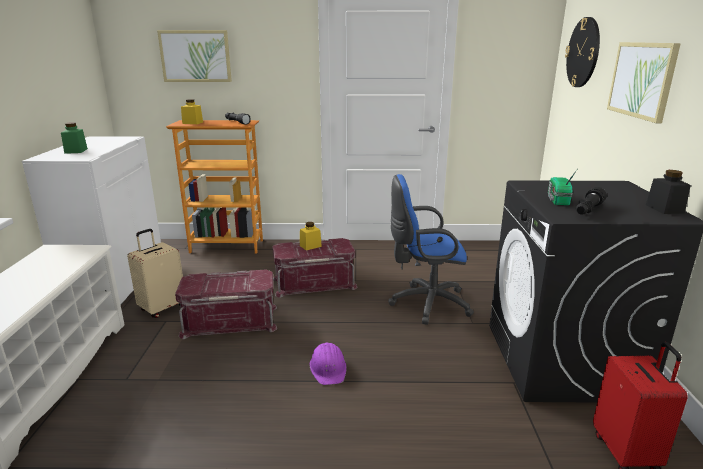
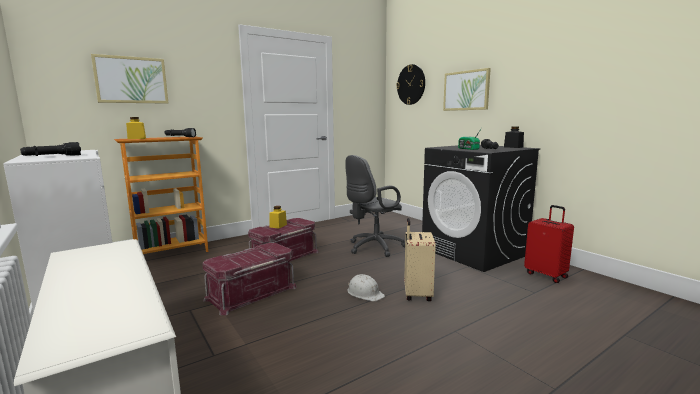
camera: 35 degrees left, 10 degrees down
green jar [61,122,88,154] -> black flashlight [20,142,81,156]
beige suitcase [127,229,183,318] -> beige suitcase moved to [404,218,436,301]
purple hard hat [309,342,347,385] -> white hard hat [347,274,385,301]
blue office chair [388,174,474,325] -> grey office chair [345,155,405,257]

